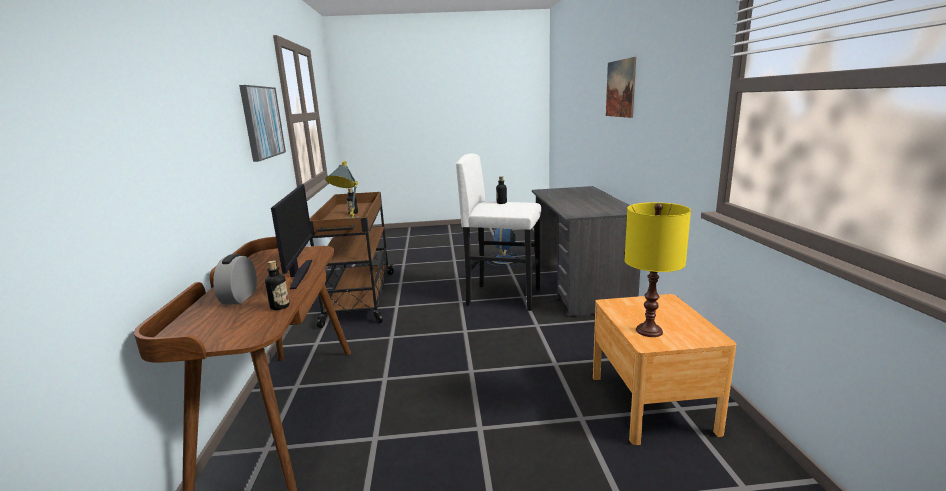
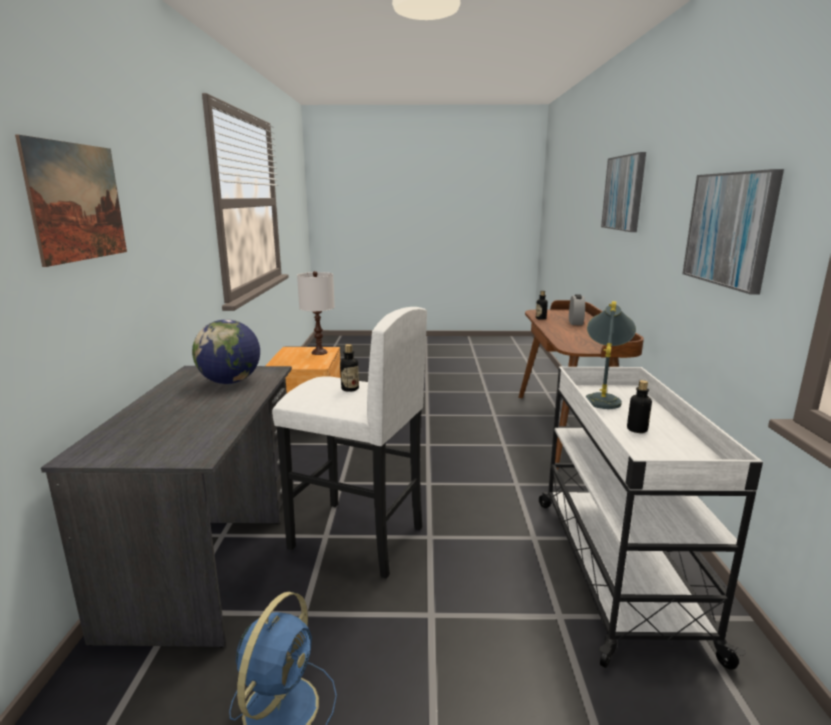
camera: 175 degrees left, 0 degrees up
monitor [271,184,312,289] -> none
brown cart [310,192,394,328] -> white cart [539,367,763,670]
yellow table lamp [624,202,691,337] -> white table lamp [297,271,335,355]
none -> globe [192,319,260,384]
none -> picture [601,152,646,232]

